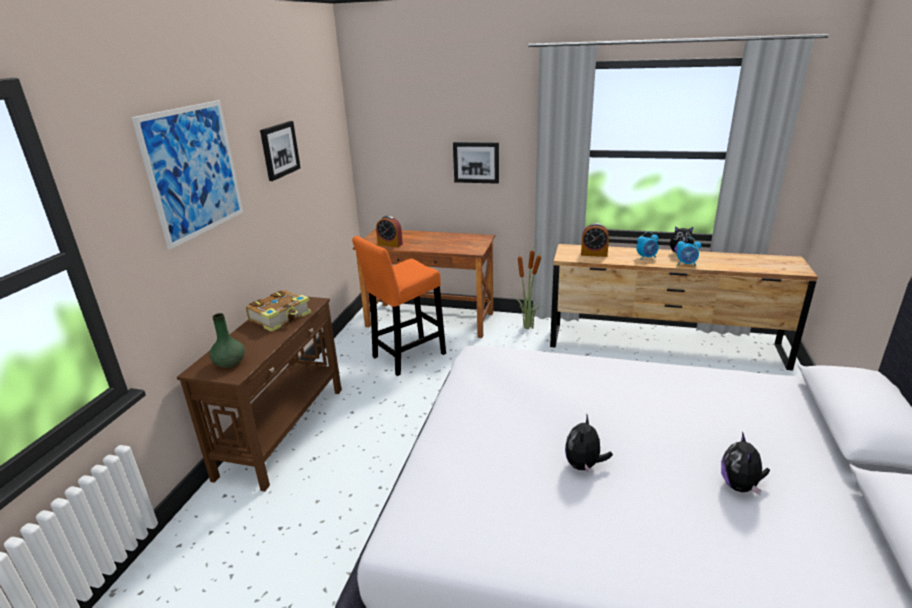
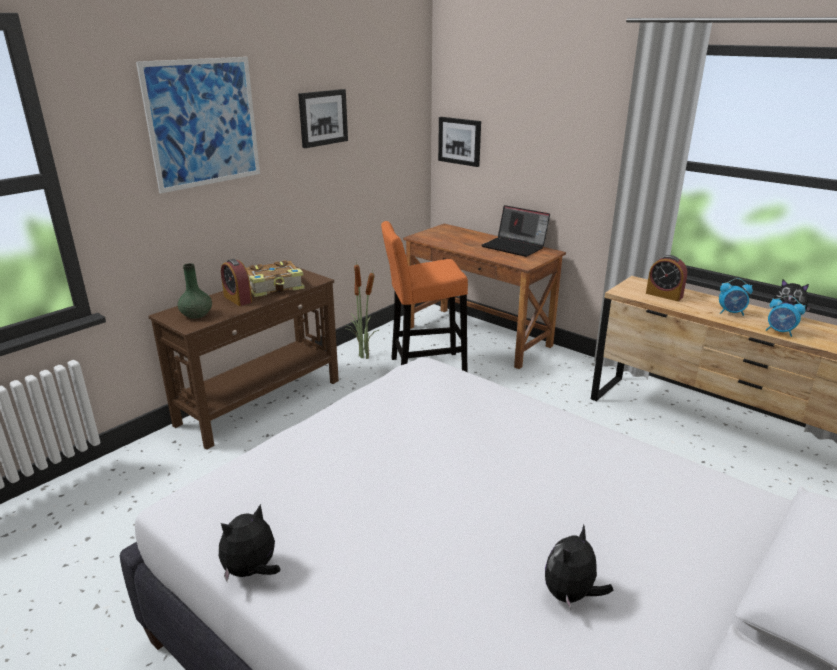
camera: 25 degrees right, 0 degrees up
alarm clock [376,216,403,247] -> alarm clock moved to [221,259,252,306]
picture [453,142,499,184] -> picture moved to [438,117,481,167]
potted plant [512,250,541,329] -> potted plant moved to [345,263,379,359]
plush toy [565,415,613,473] -> plush toy moved to [219,504,280,582]
none -> laptop [481,205,550,257]

